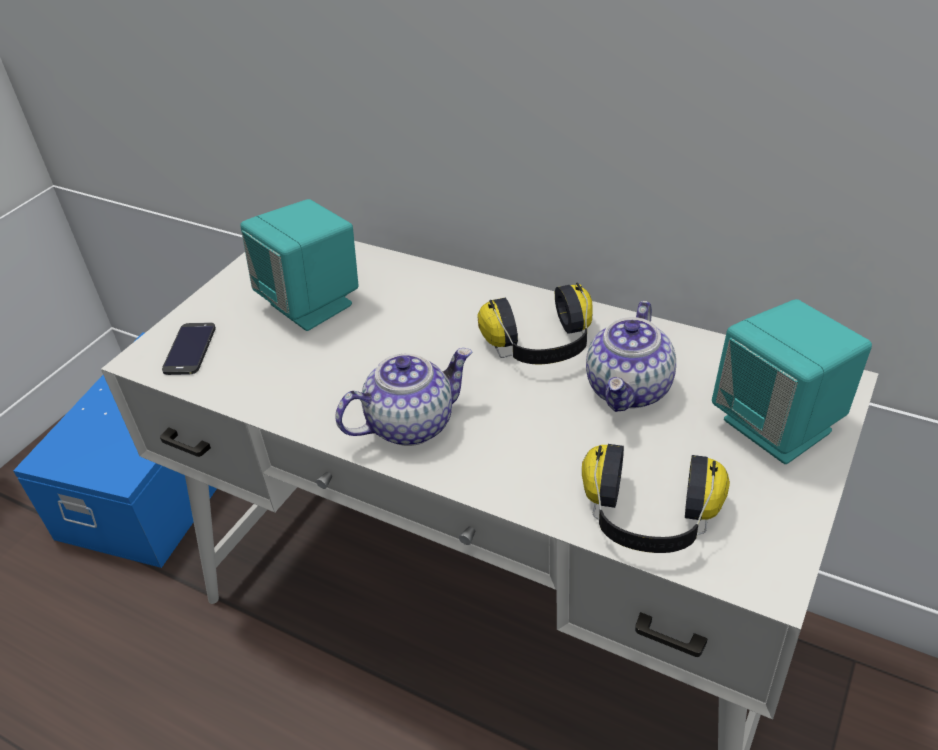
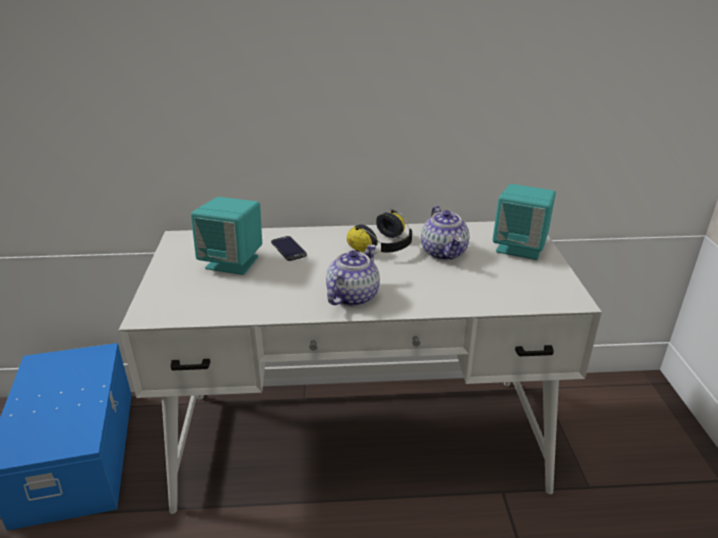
camera: 35 degrees left, 10 degrees down
phone [162,322,216,375] -> phone moved to [271,236,307,261]
headphones [582,444,730,553] -> none

